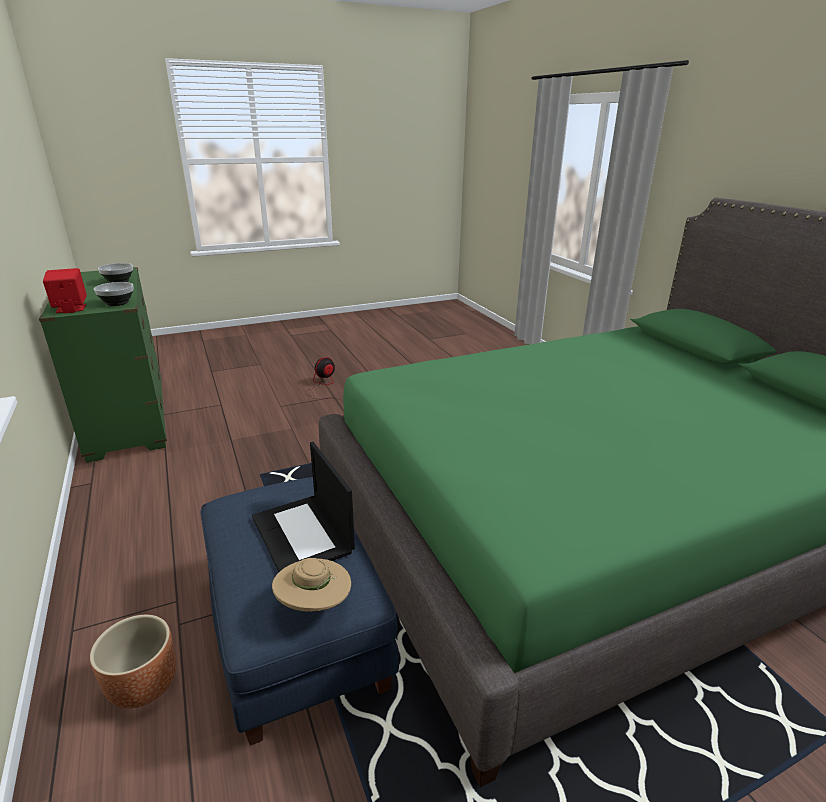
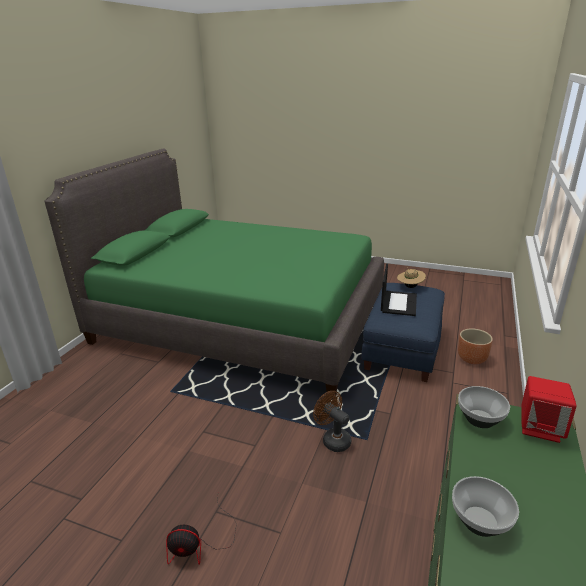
camera: 135 degrees left, 0 degrees up
none -> brown fan [313,391,351,452]

